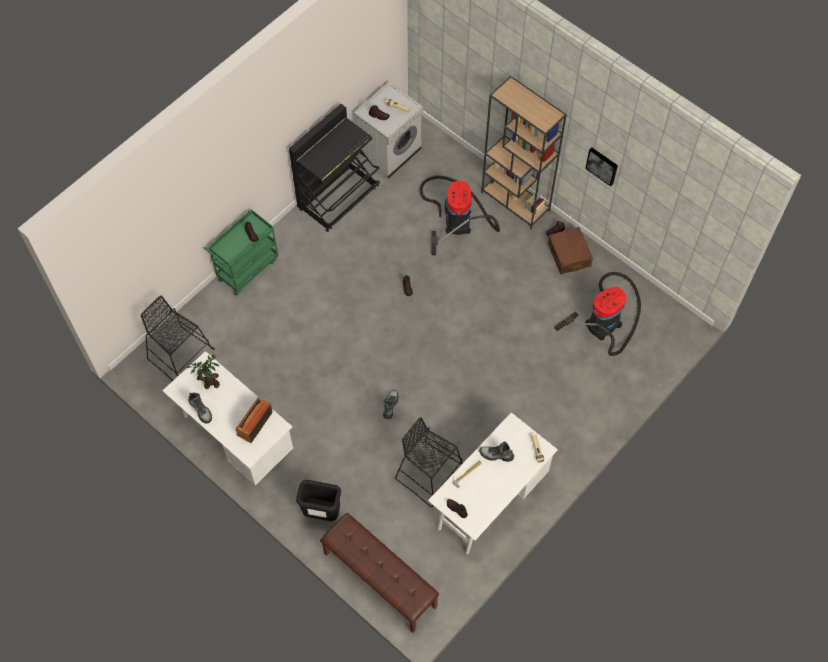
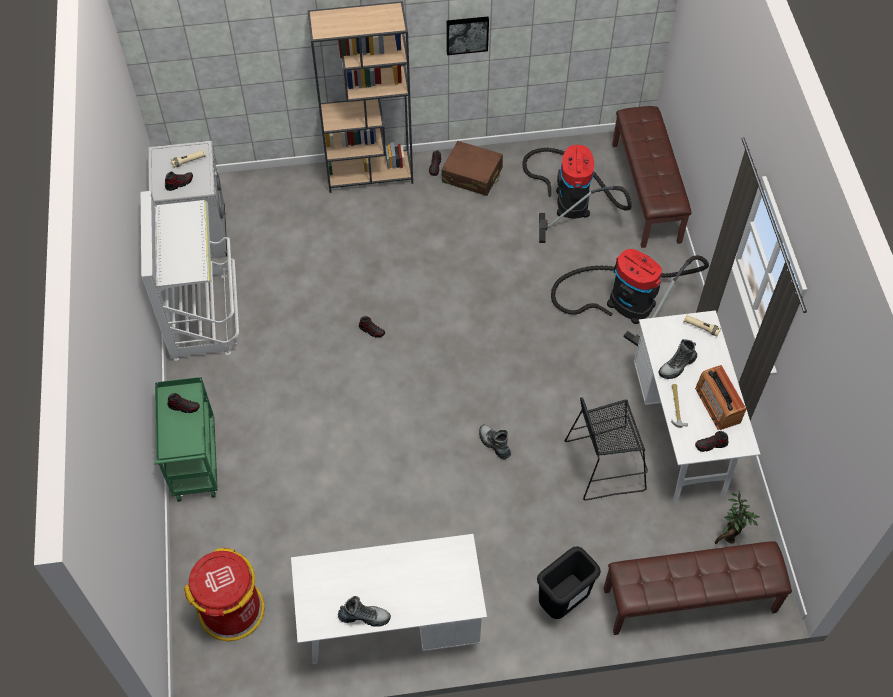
camera: 50 degrees left, 5 degrees down
black stool [141,296,215,381] -> red trash can [184,548,264,641]
potted plant [186,355,220,389] -> potted plant moved to [715,491,759,544]
radio [236,397,273,443] -> radio moved to [695,365,746,430]
black shoe rack [289,104,380,232] -> white shoe rack [141,191,239,361]
vacuum cleaner [419,175,500,255] -> vacuum cleaner moved to [551,249,709,346]
none -> brown bench [612,106,691,248]

